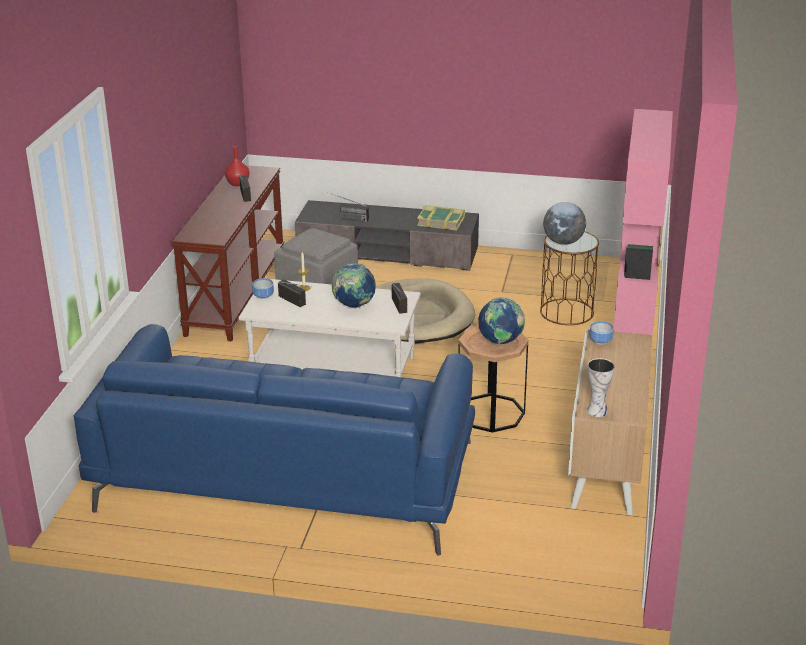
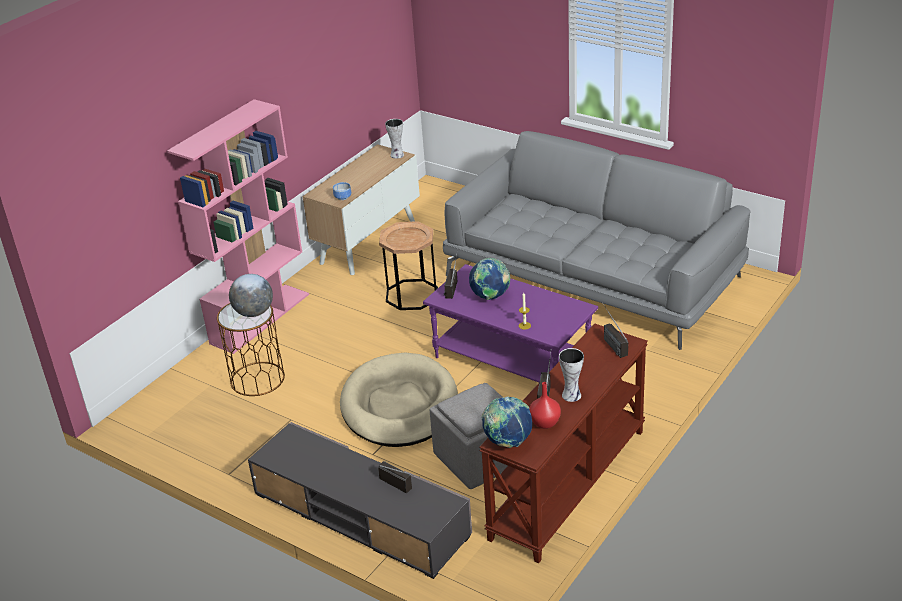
camera: 155 degrees left, 5 degrees up
blue sofa [73,324,475,556] -> grey sofa [443,131,751,350]
white coffee table [239,279,421,377] -> purple coffee table [423,264,598,382]
bowl [252,278,274,299] -> none
radio [278,279,309,307] -> radio moved to [602,302,628,358]
book [417,205,465,231] -> none
globe [478,297,525,345] -> globe moved to [482,396,532,448]
none -> vase [559,348,584,402]

